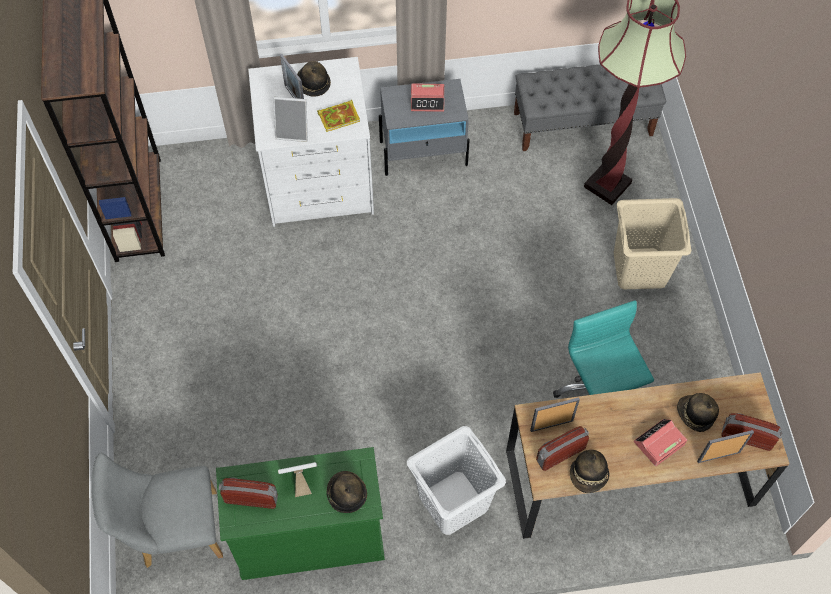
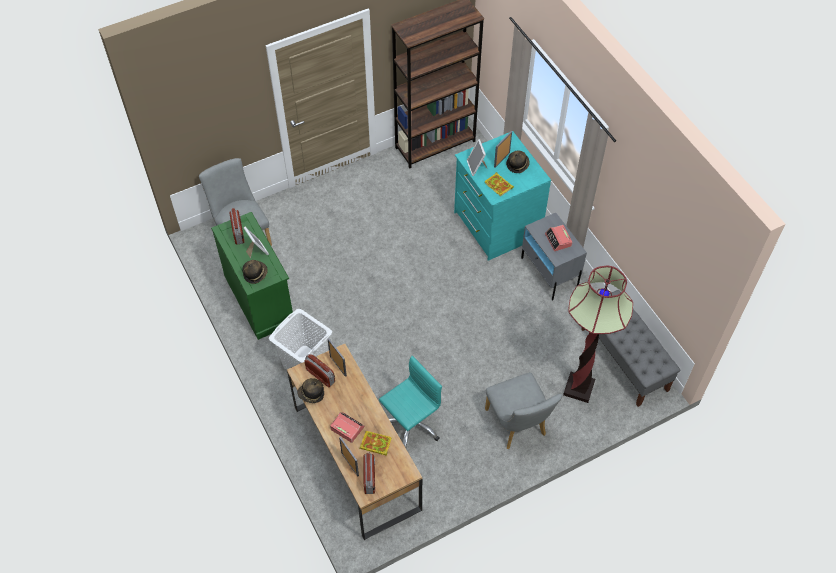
camera: 70 degrees right, 5 degrees down
white dresser [248,57,374,227] -> turquoise dresser [454,131,551,261]
beige laundry basket [614,198,692,289] -> grey chair [485,372,562,449]
hat [677,393,719,432] -> book [360,431,392,456]

